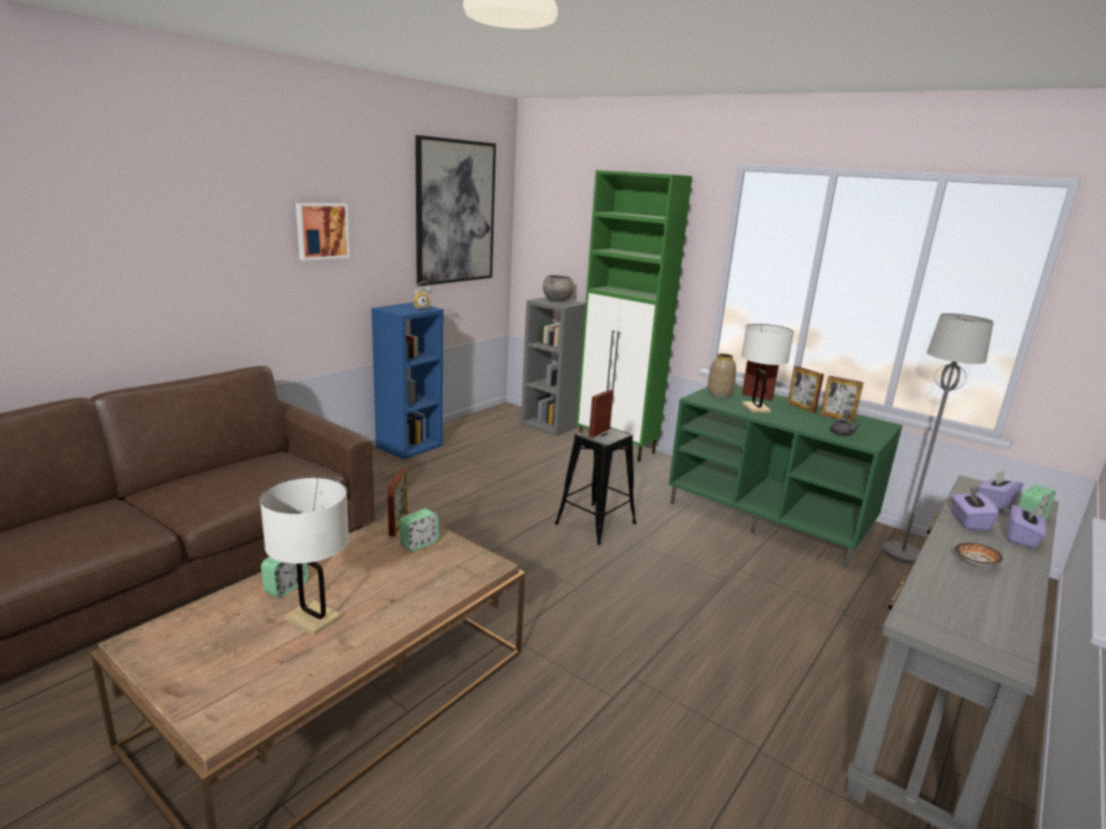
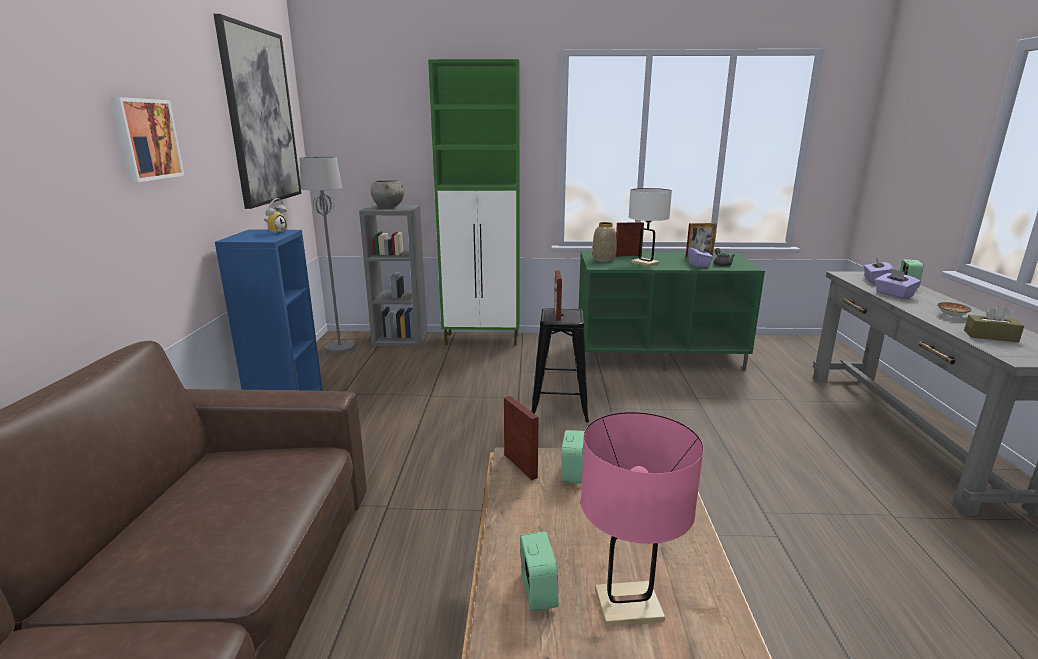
camera: 35 degrees left, 0 degrees up
white table lamp [260,477,349,635] -> pink table lamp [581,412,704,627]
picture frame [787,366,824,413] -> none
grey floor lamp [882,313,994,564] -> grey floor lamp moved to [300,156,354,353]
purple tissue box [1007,504,1046,549] -> purple tissue box moved to [688,244,713,267]
none -> brown tissue box [964,304,1024,343]

